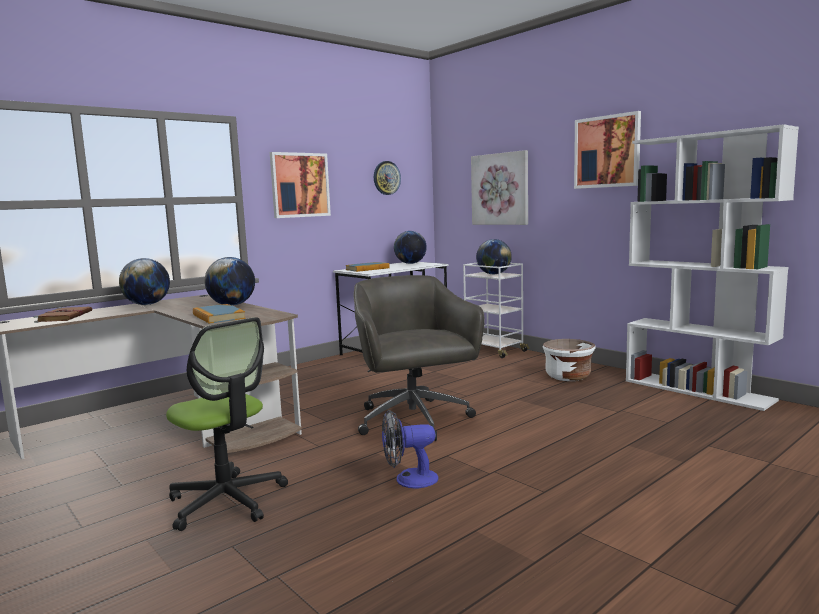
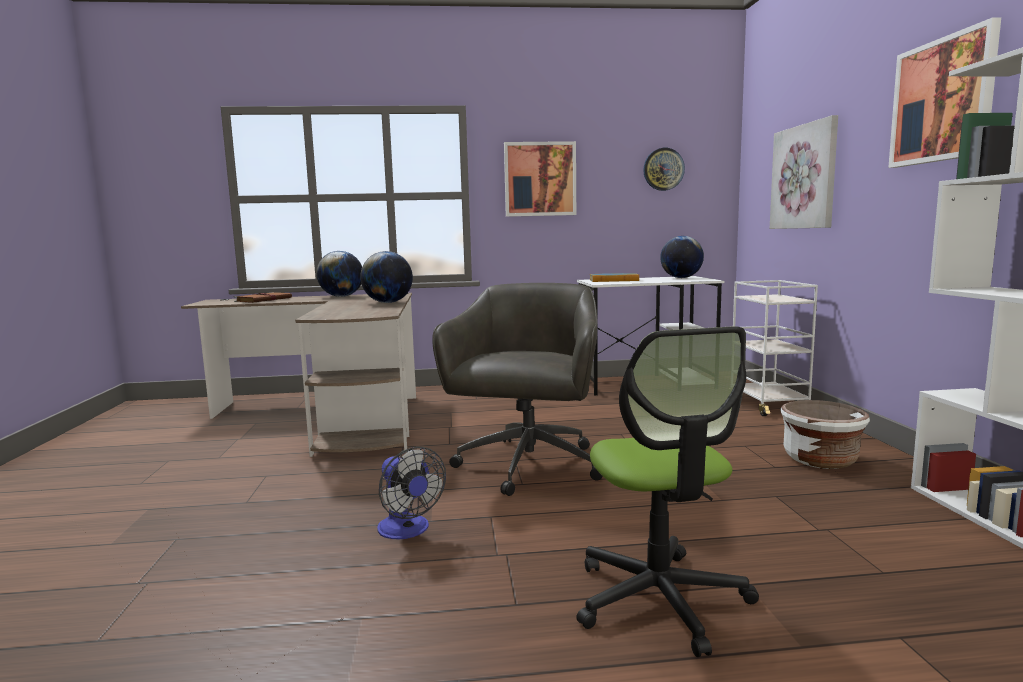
camera: 35 degrees right, 0 degrees up
office chair [166,317,288,531] -> office chair moved to [576,326,759,657]
book [193,304,246,324] -> none
fan [382,410,438,488] -> fan turned 150 degrees counterclockwise [377,447,446,539]
globe [476,239,512,274] -> none

